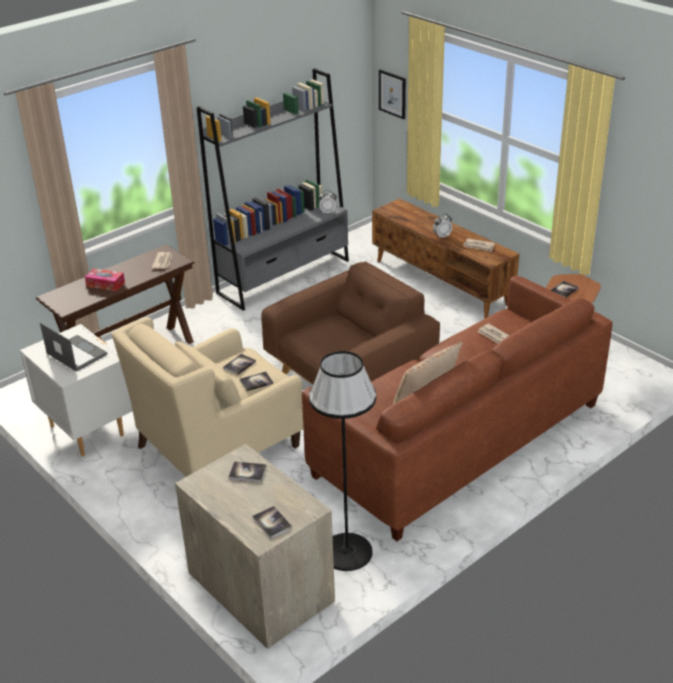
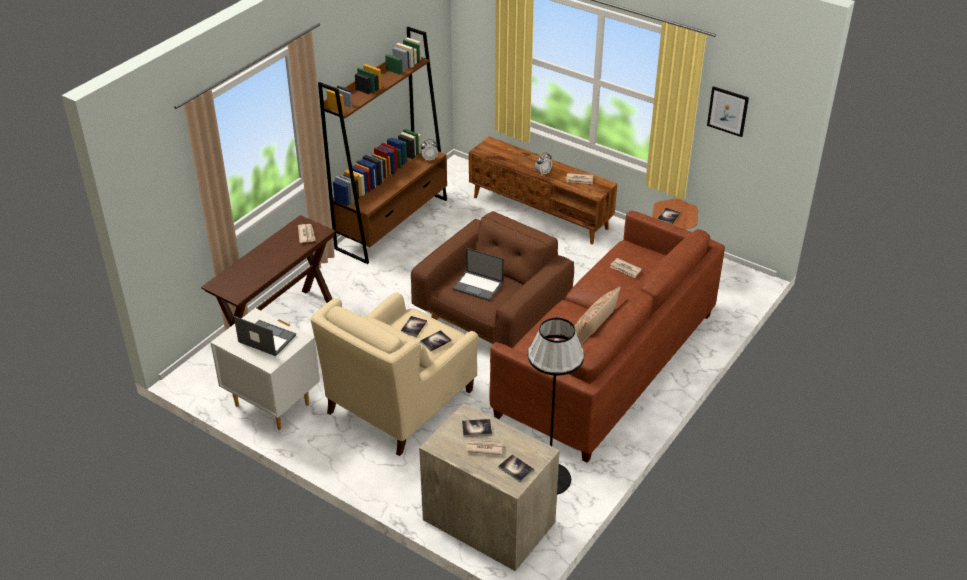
camera: 15 degrees left, 5 degrees up
tissue box [85,268,125,291] -> none
grey bookcase [197,68,349,311] -> brown bookcase [318,27,447,264]
picture [379,69,406,119] -> picture moved to [707,86,749,137]
none -> laptop [452,248,504,301]
none -> newspaper [466,440,503,455]

